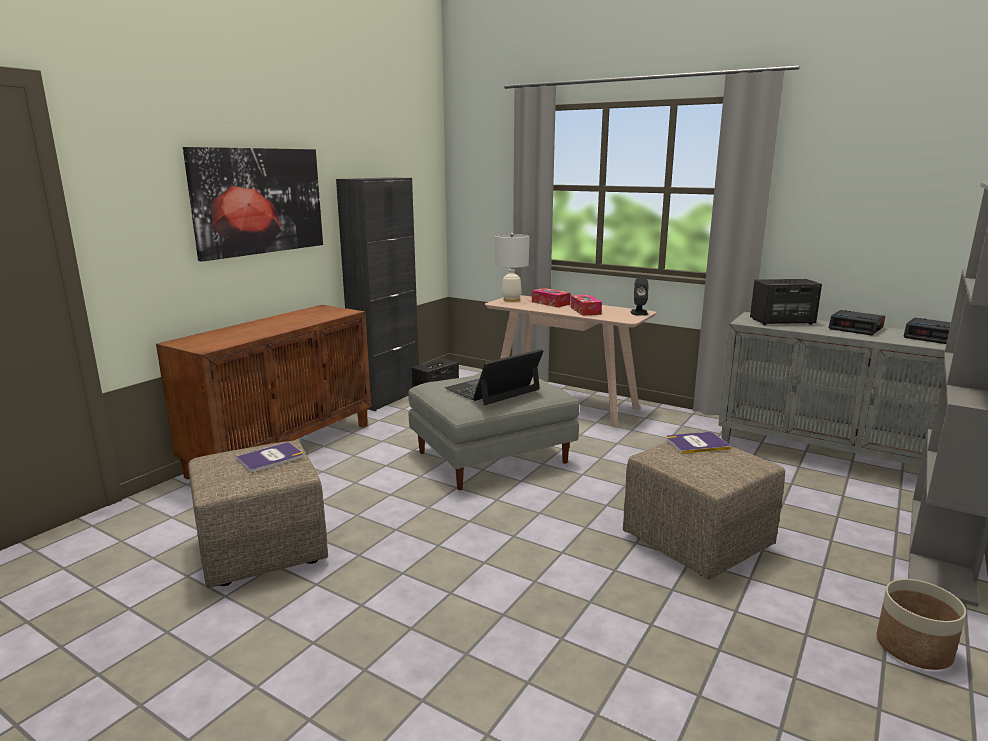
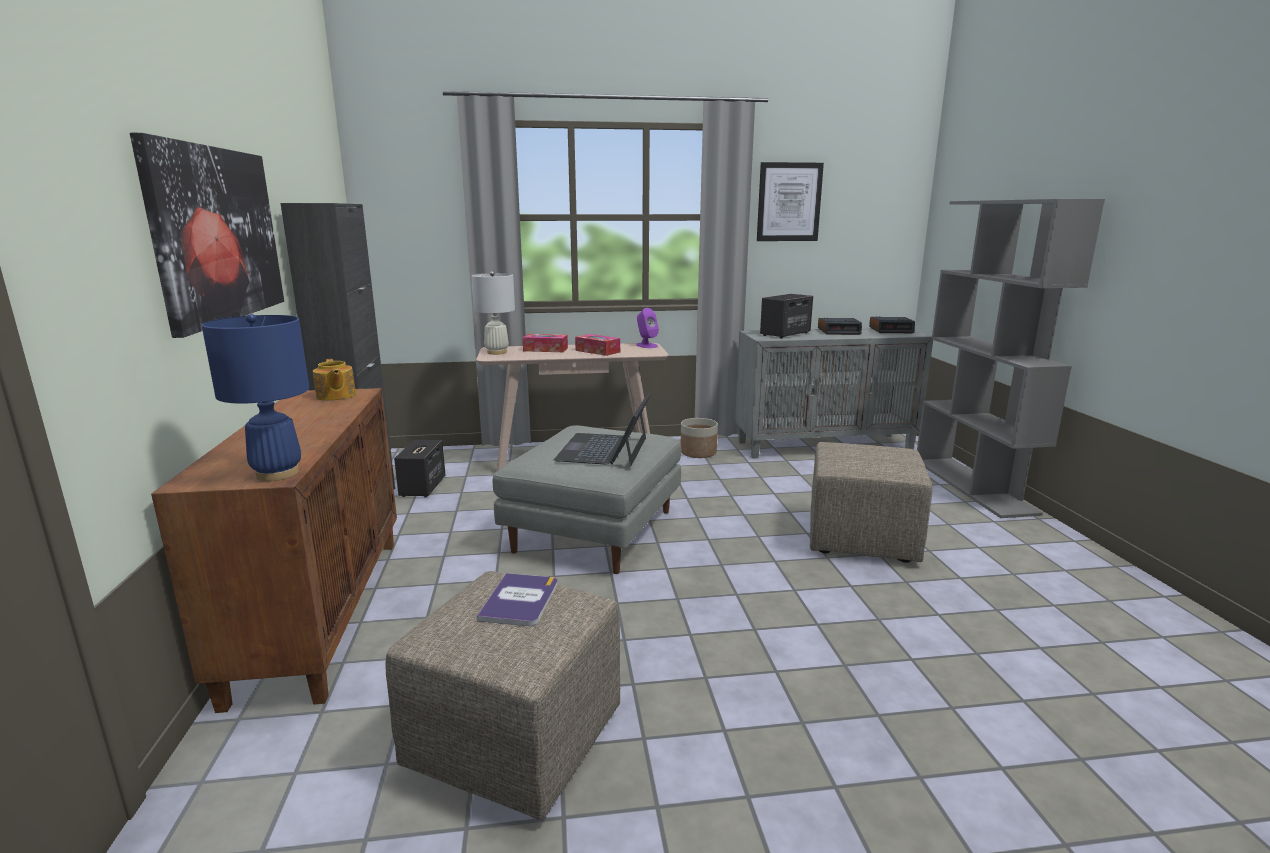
camera: 40 degrees left, 0 degrees up
black speaker [631,277,648,316] -> purple speaker [636,308,659,348]
book [666,432,731,454] -> none
planter [877,579,966,670] -> planter moved to [681,418,718,458]
none -> blue table lamp [202,314,309,481]
none -> teapot [313,359,356,401]
none -> picture [757,162,824,241]

